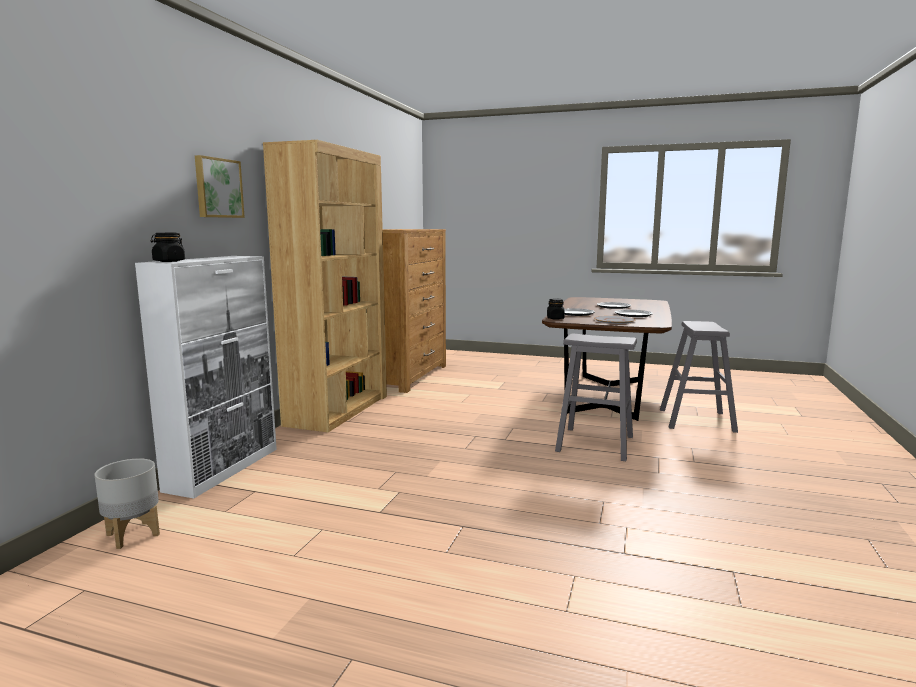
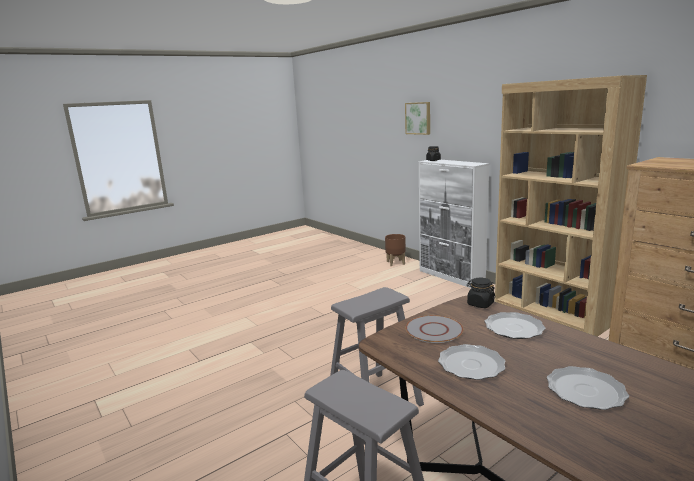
camera: 125 degrees right, 5 degrees up
grey planter [94,458,160,549] -> brown planter [385,234,406,266]
picture [195,155,245,218] -> picture moved to [405,102,430,135]

